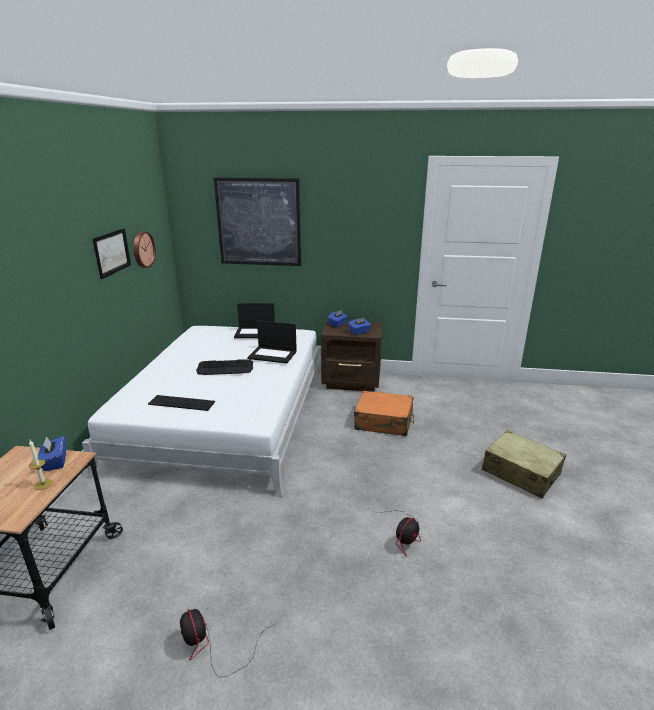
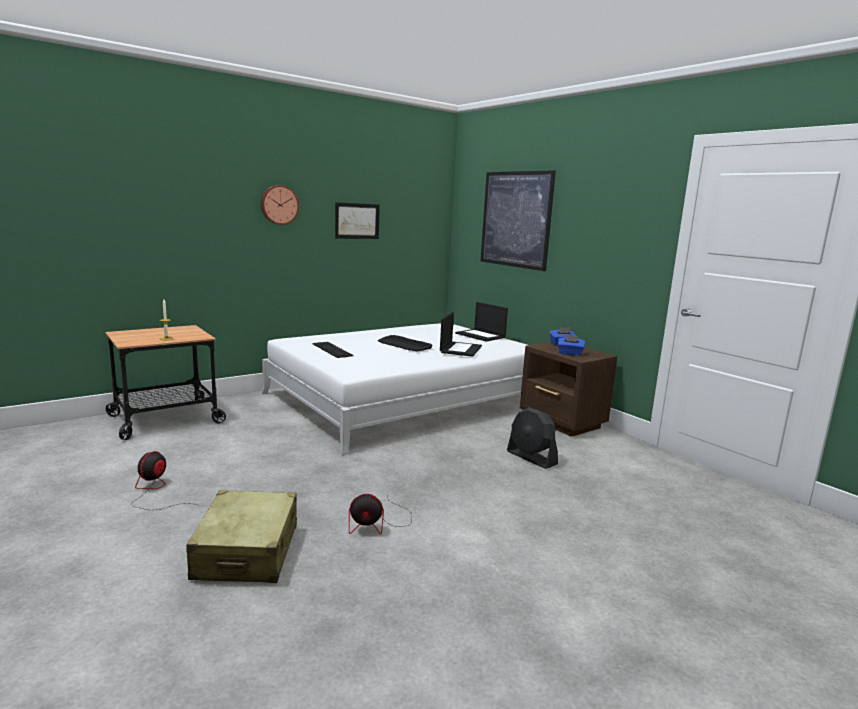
camera: 45 degrees right, 10 degrees down
blue tissue box [38,436,66,471] -> none
wall clock [134,232,156,268] -> wall clock moved to [261,185,299,225]
laptop [247,320,297,364] -> laptop turned 135 degrees counterclockwise [440,312,482,357]
orange suitcase [354,391,414,436] -> black fan [507,407,558,469]
beige suitcase [482,430,566,499] -> beige suitcase moved to [186,490,297,583]

